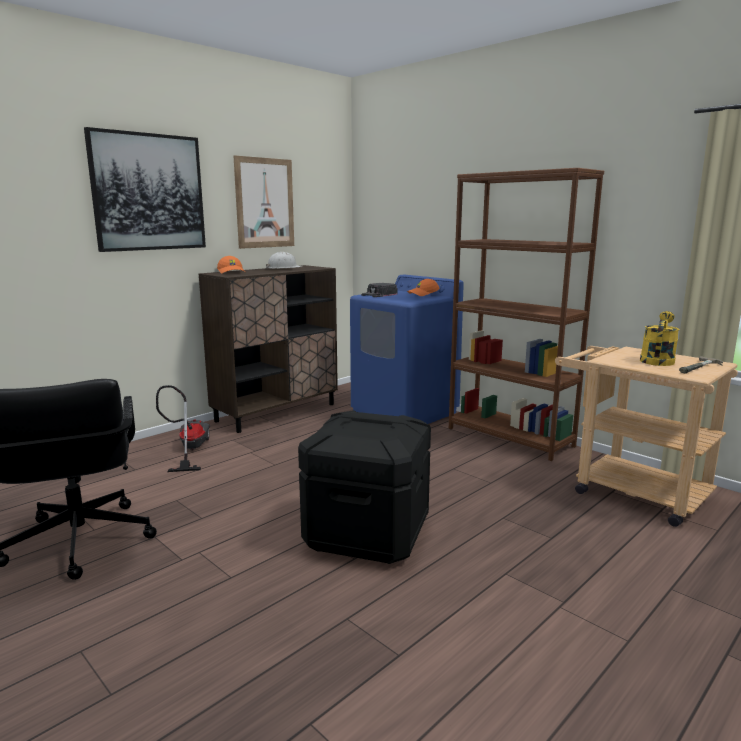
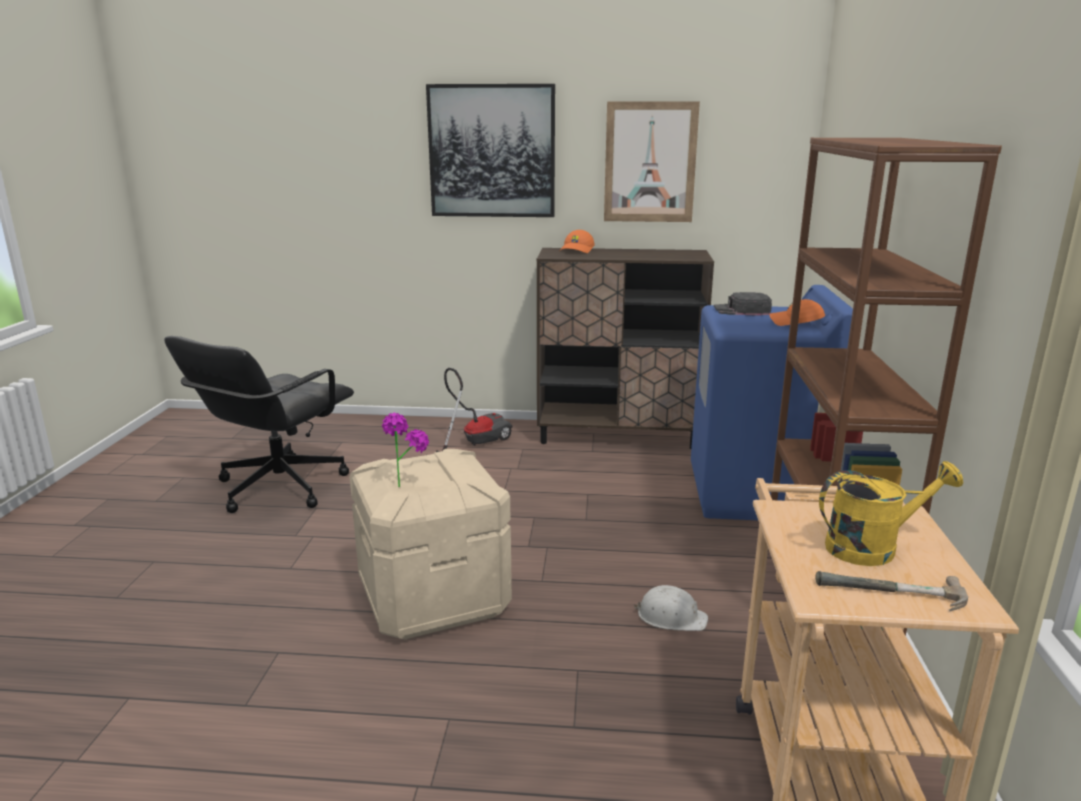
camera: 50 degrees right, 5 degrees up
white hard hat [266,252,302,269] -> white hard hat moved to [634,585,708,631]
black storage box [298,410,431,564] -> beige storage box [350,449,512,640]
none -> potted plant [382,413,429,487]

